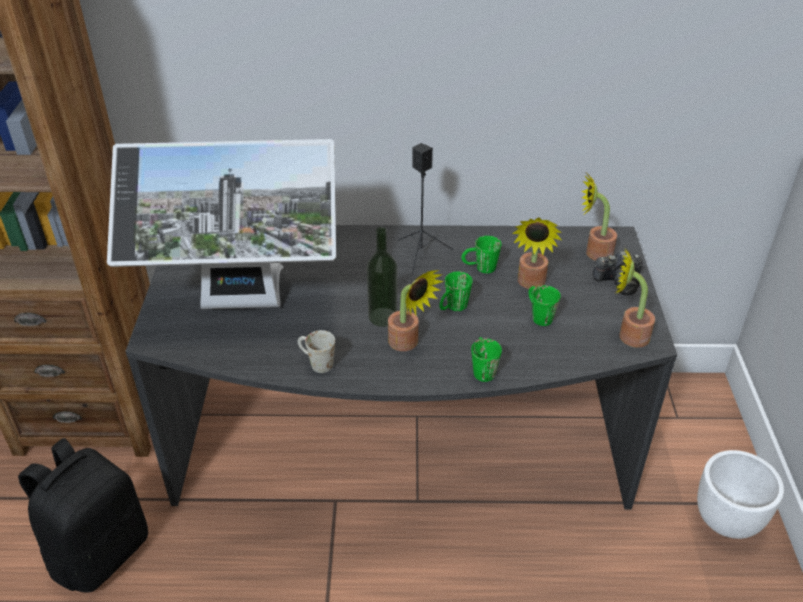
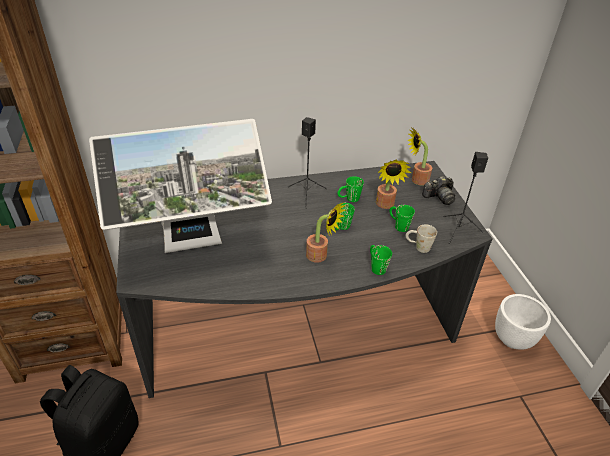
camera: 15 degrees left, 0 degrees up
white mug [298,330,335,373] -> white mug moved to [406,224,437,253]
bottle [367,227,398,327] -> none
potted plant [615,248,655,348] -> black speaker [443,152,488,244]

